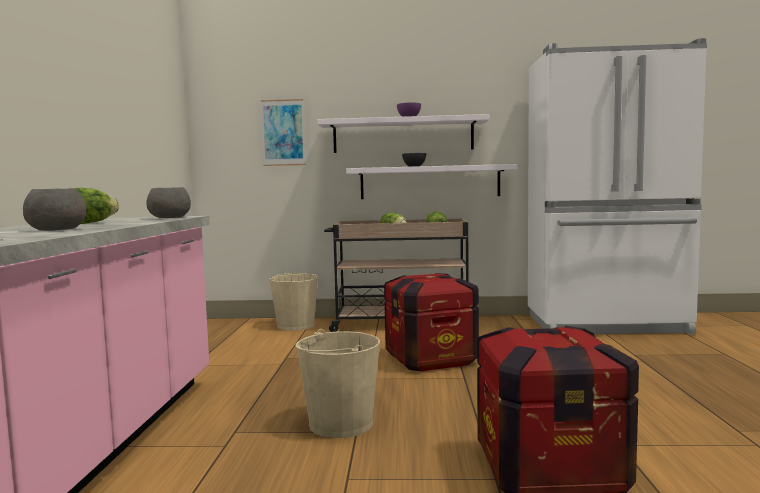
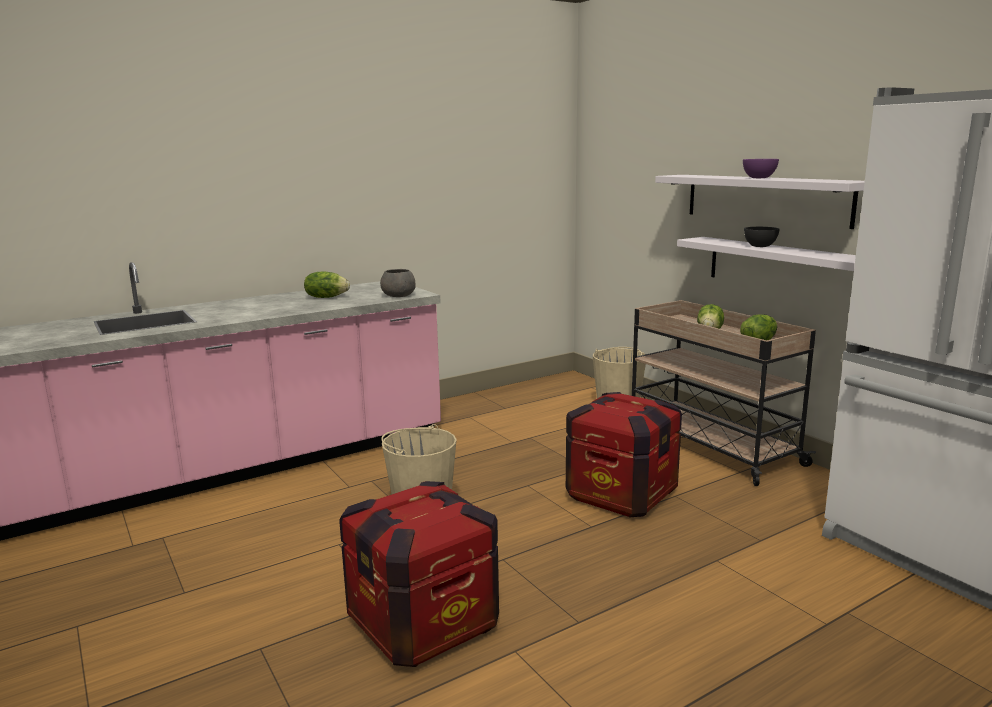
camera: 55 degrees right, 10 degrees up
grey bowl [23,188,86,231] -> none
picture [261,99,306,166] -> none

